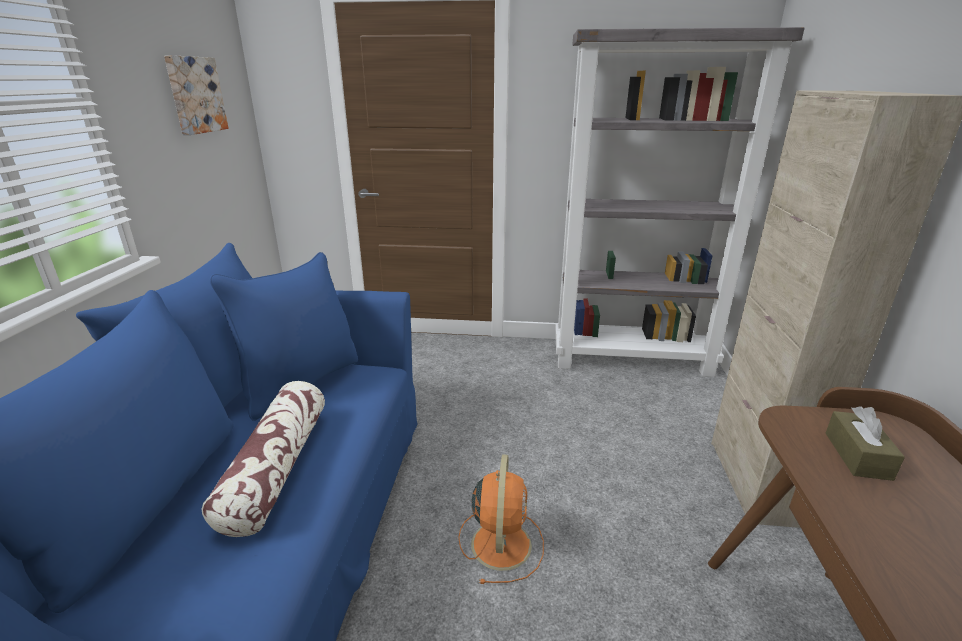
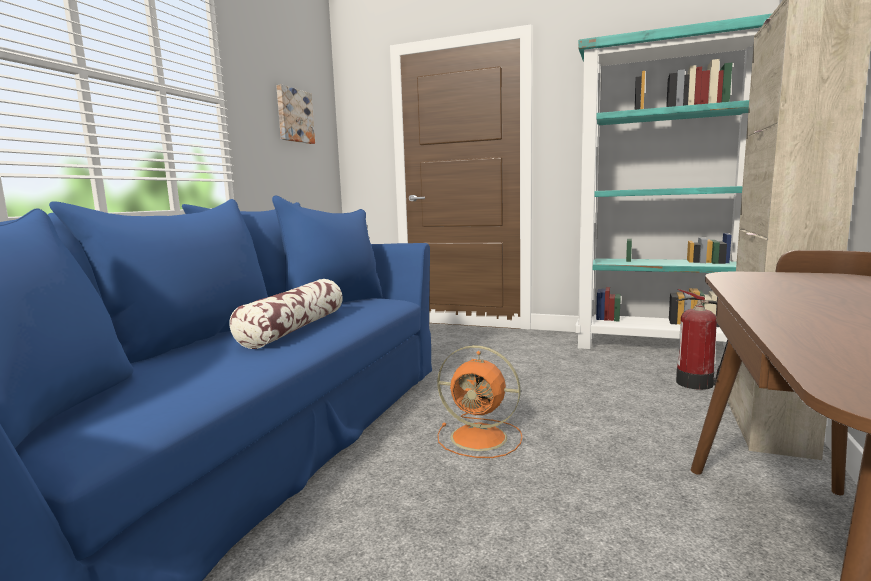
camera: 15 degrees right, 15 degrees down
orange fan [458,454,544,584] -> orange fan turned 90 degrees clockwise [437,345,523,458]
grey bookcase [555,27,805,377] -> turquoise bookcase [575,14,771,349]
brown tissue box [826,406,905,481] -> none
none -> fire extinguisher [676,289,728,390]

